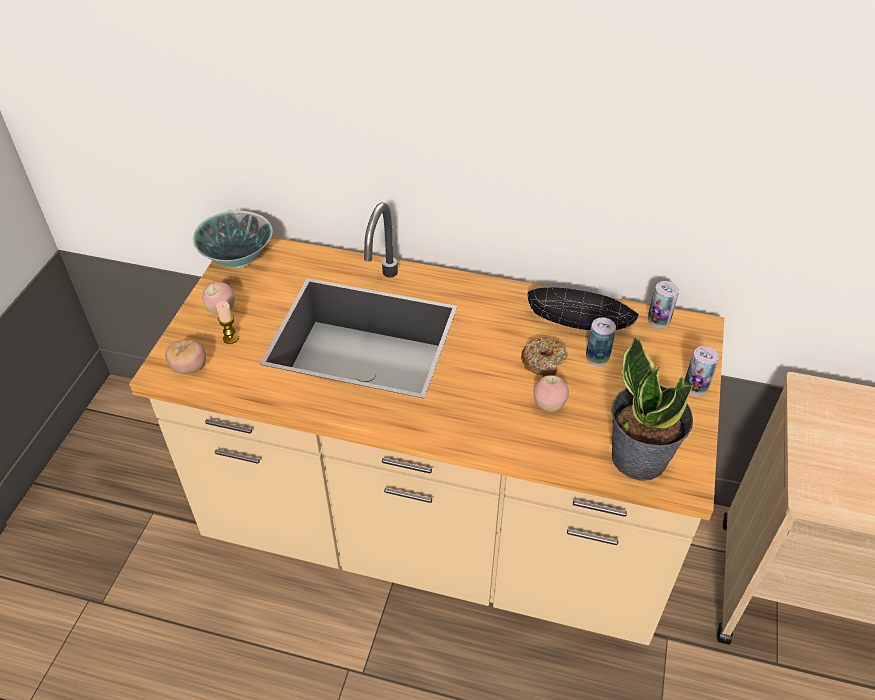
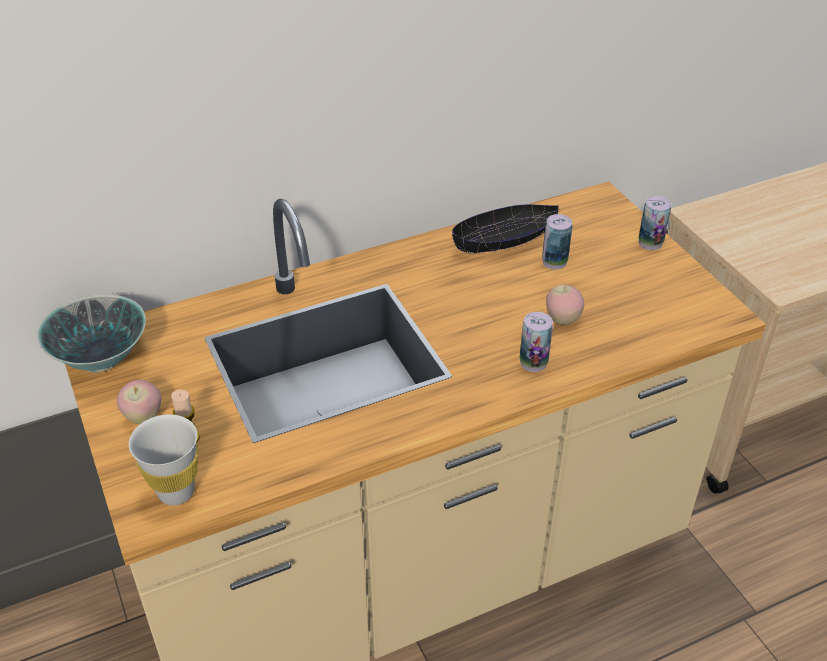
camera: 40 degrees left, 5 degrees down
tomato [165,340,206,374] -> white cup [129,414,199,505]
donut [521,337,568,377] -> none
potted plant [612,336,693,481] -> none
can [648,281,679,329] -> can moved to [520,312,553,372]

